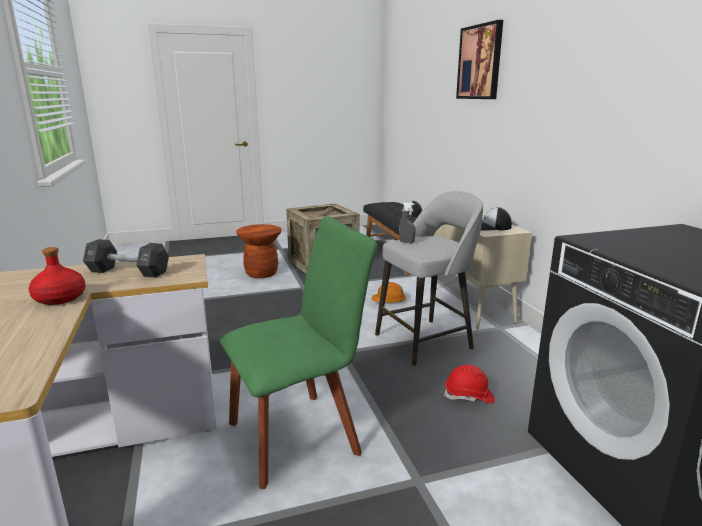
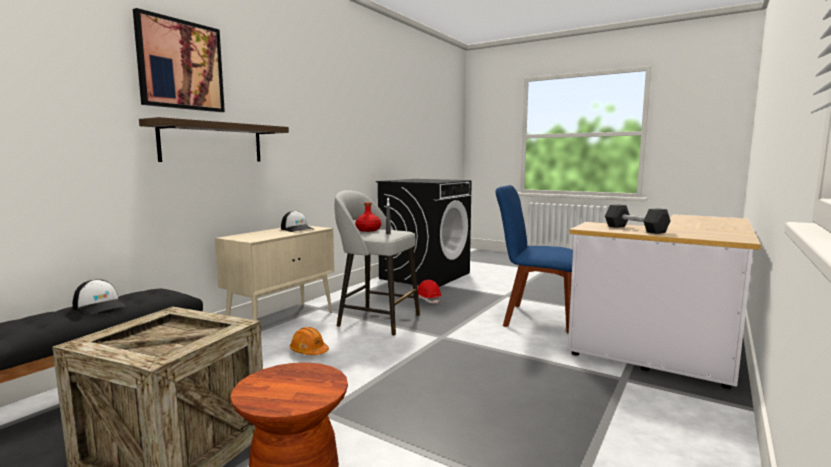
camera: 130 degrees left, 10 degrees down
red bottle [29,247,86,305] -> red bottle moved to [355,202,381,232]
green chair [220,216,377,489] -> blue chair [495,185,573,334]
none -> shelf [139,117,289,162]

